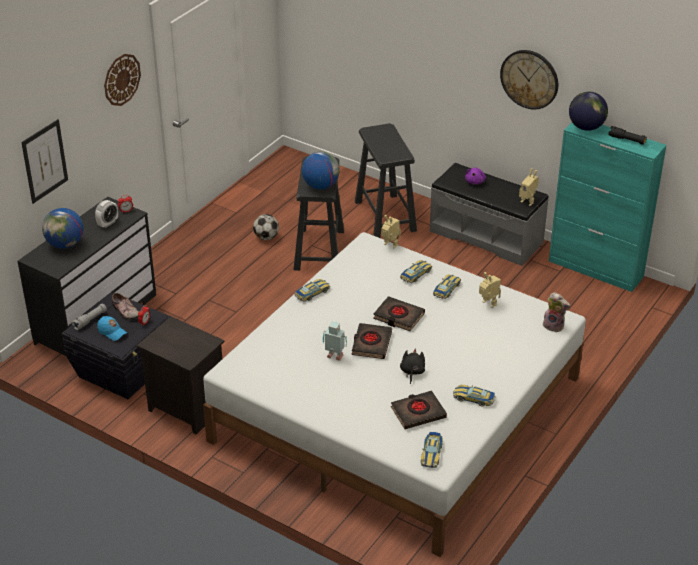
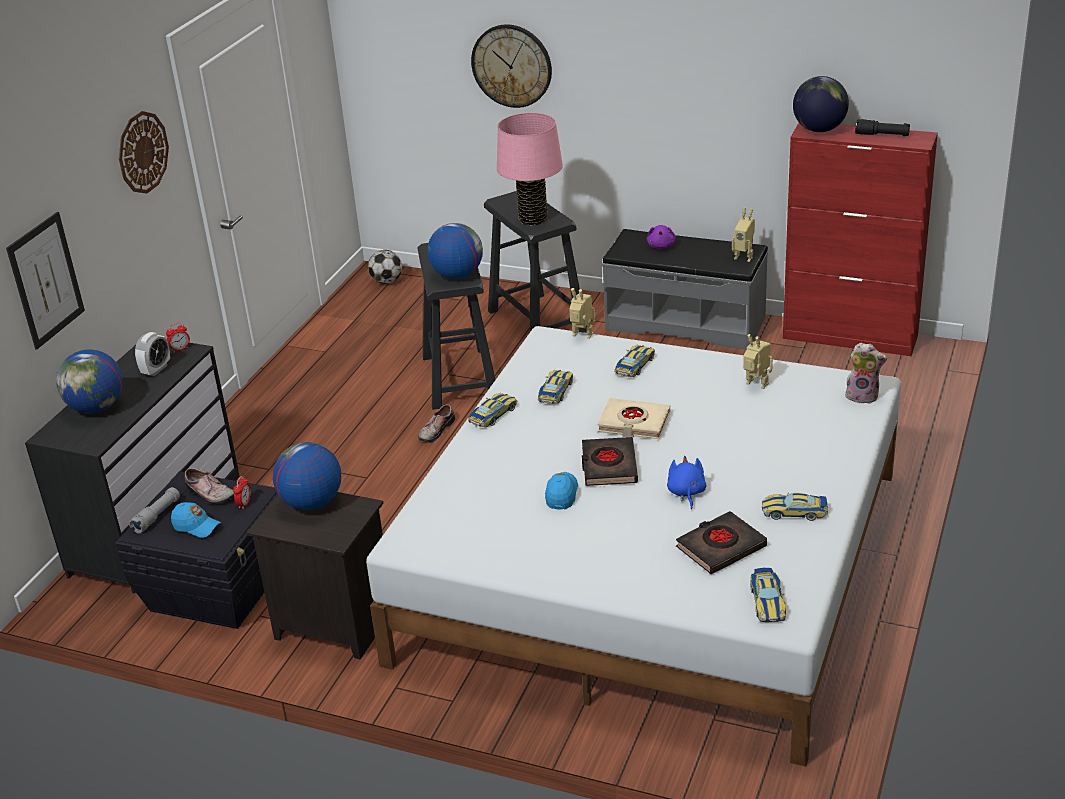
camera: 10 degrees left, 5 degrees down
football [253,214,279,240] -> football moved to [368,250,402,284]
toy robot [323,322,347,361] -> blue cap [545,472,578,509]
black book [373,296,425,331] -> beige book [597,398,670,439]
black plush toy [400,349,425,384] -> blue plush toy [667,456,707,509]
toy car [433,274,461,299] -> toy car moved to [538,370,573,404]
wall clock [500,50,558,109] -> wall clock moved to [471,24,552,108]
turquoise cabinet [549,122,666,292] -> red cabinet [783,123,938,356]
none -> globe [273,442,341,510]
none -> shoe [418,404,455,443]
none -> pink table lamp [497,113,563,225]

